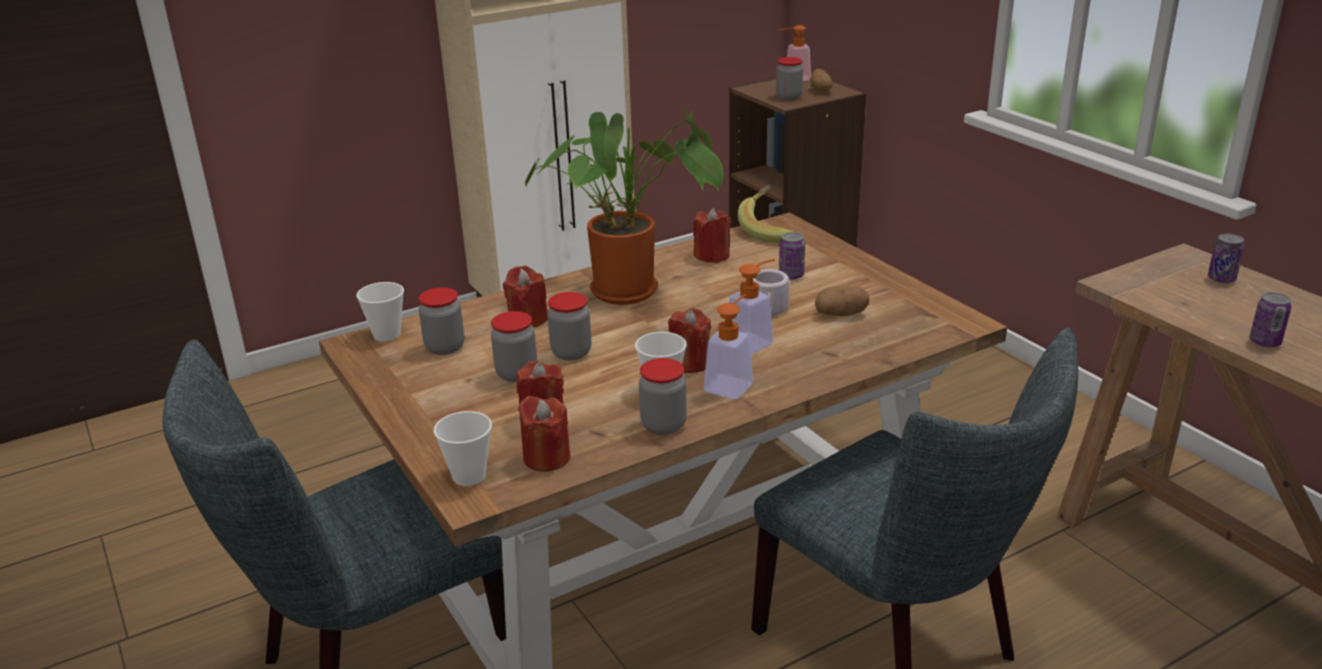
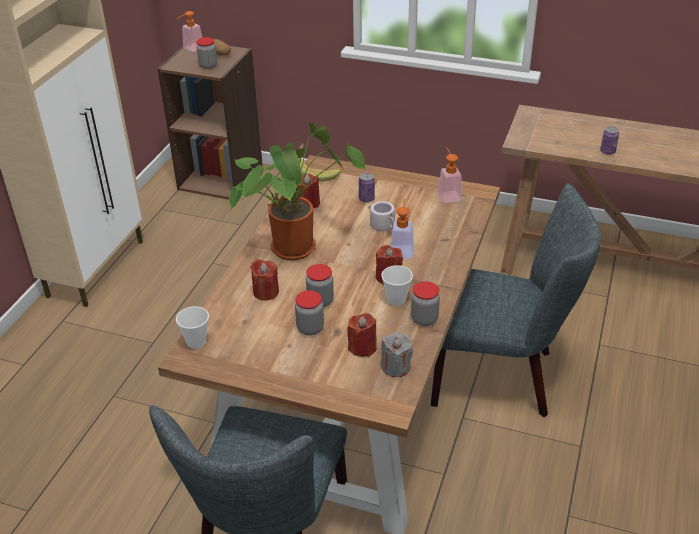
camera: 40 degrees left, 10 degrees up
jar [418,287,464,355] -> none
cup [433,411,492,486] -> none
red candle [518,396,570,472] -> grey candle [381,332,413,377]
soap dispenser [704,294,753,399] -> soap dispenser moved to [437,147,462,203]
potato [815,286,869,316] -> none
can [1208,234,1244,283] -> none

